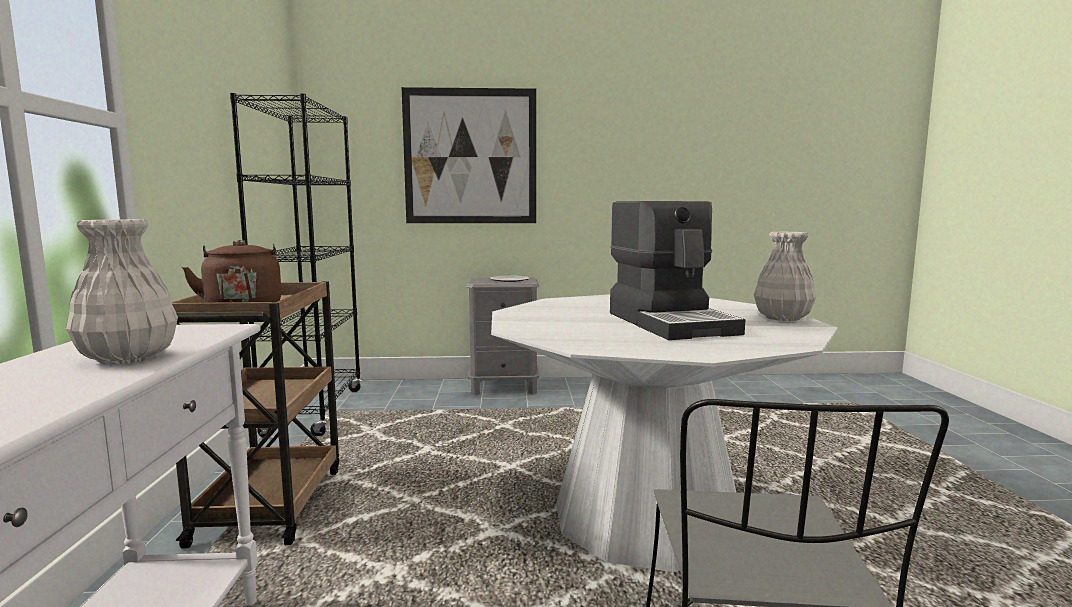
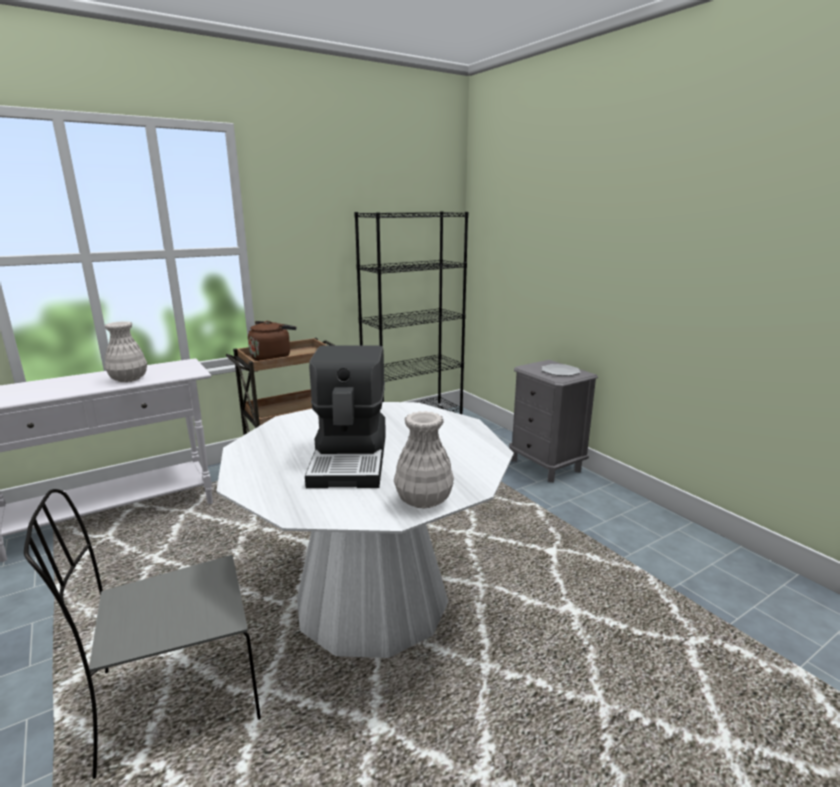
camera: 60 degrees right, 10 degrees up
picture [402,87,536,223] -> none
coffee machine [610,201,745,340] -> coffee machine turned 45 degrees counterclockwise [305,345,386,488]

